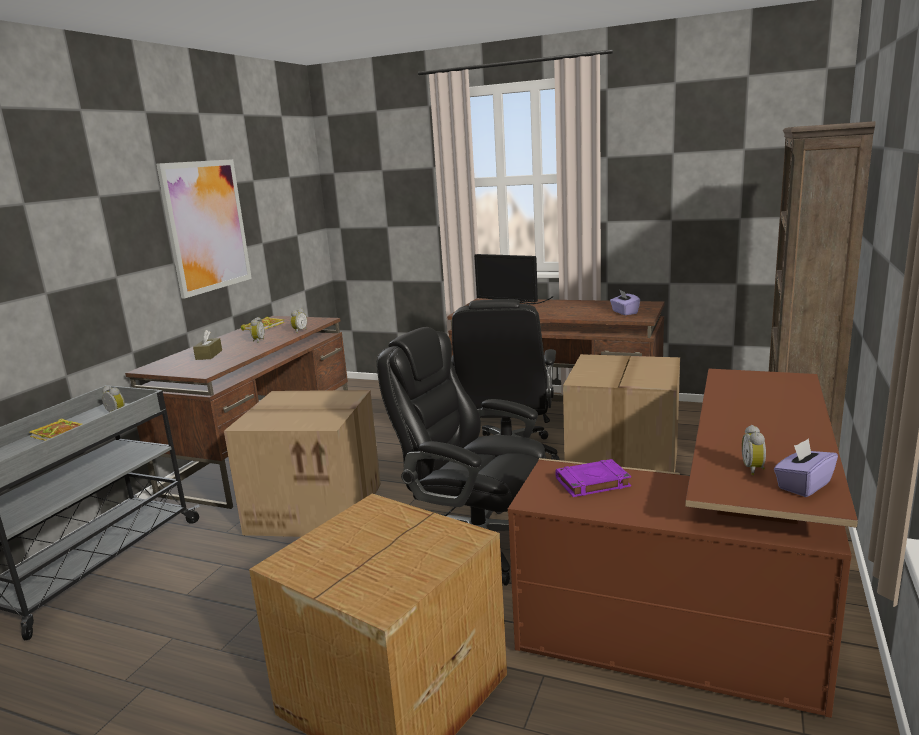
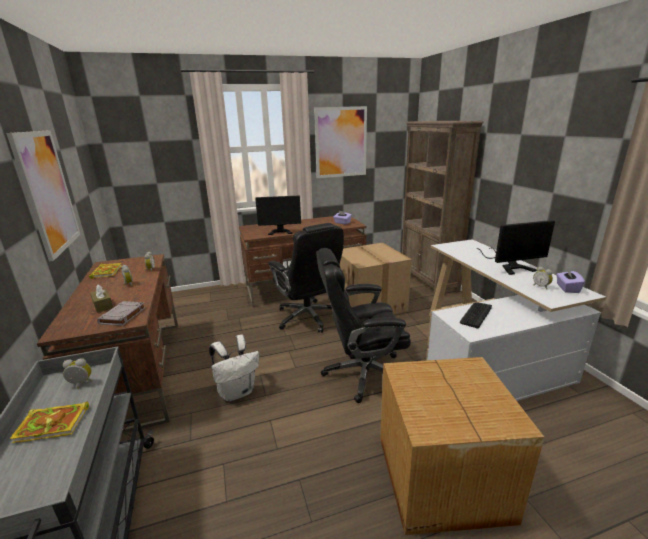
camera: 40 degrees left, 5 degrees up
cardboard box [224,390,381,537] -> white backpack [209,335,259,401]
brown desk [508,369,858,718] -> white desk [426,239,606,401]
purple book [555,459,631,497] -> keyboard [460,302,492,329]
none -> grey book [97,301,145,326]
none -> picture [314,106,367,178]
none -> monitor [477,220,555,275]

